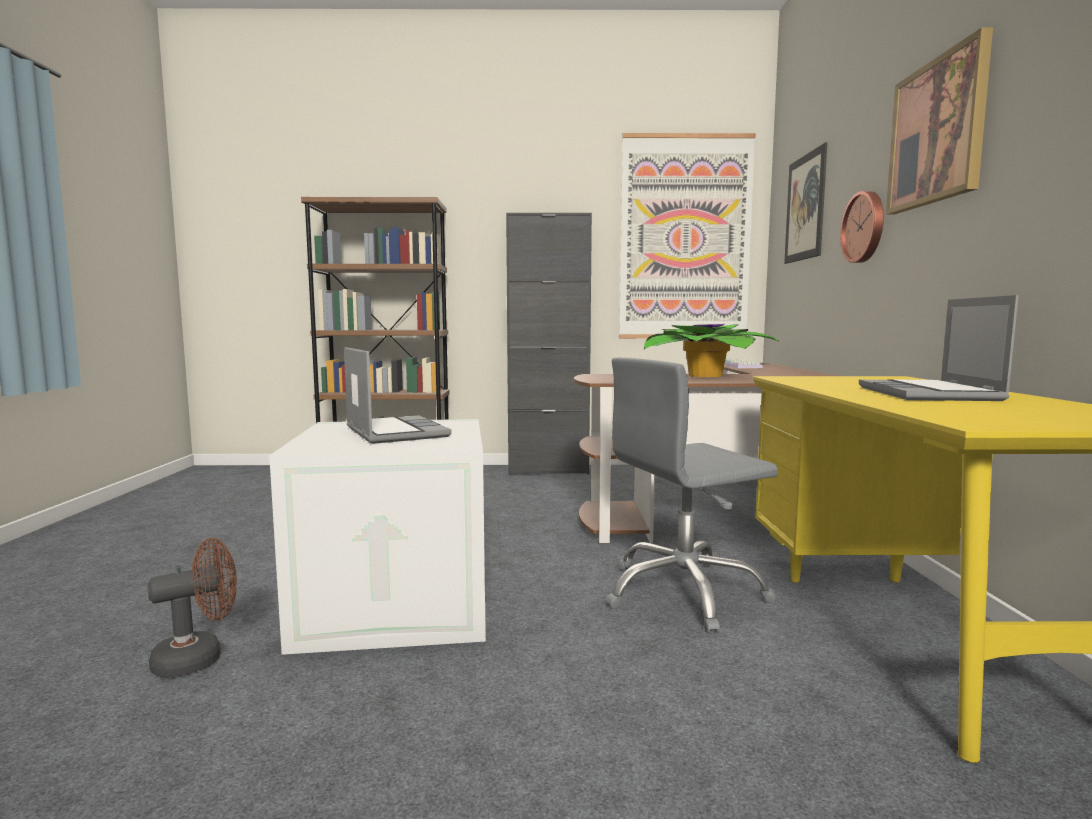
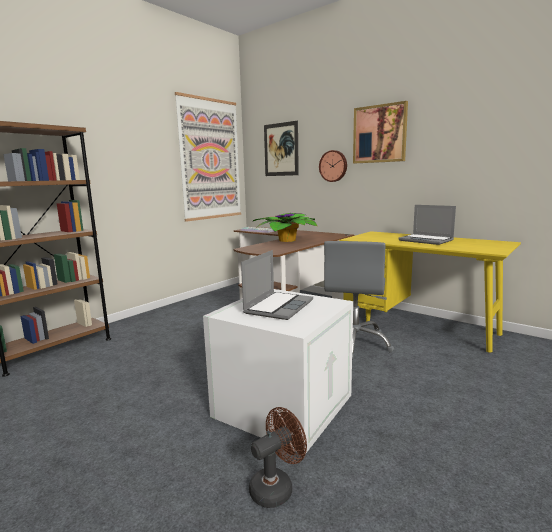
camera: 50 degrees left, 5 degrees up
brown fan [147,538,237,677] -> brown fan turned 45 degrees clockwise [249,407,307,508]
laptop [344,347,452,444] -> laptop turned 105 degrees clockwise [241,250,313,320]
black cabinet [506,213,592,475] -> none

